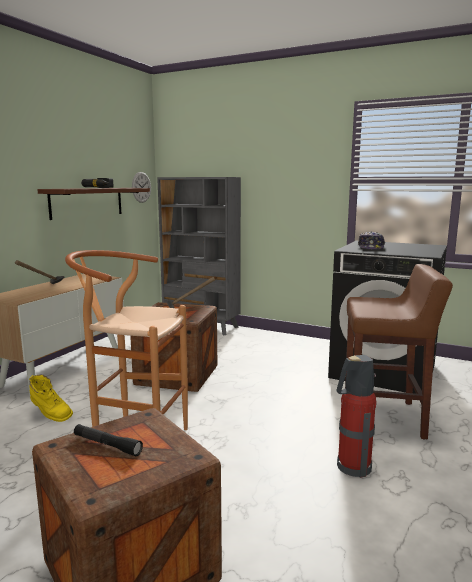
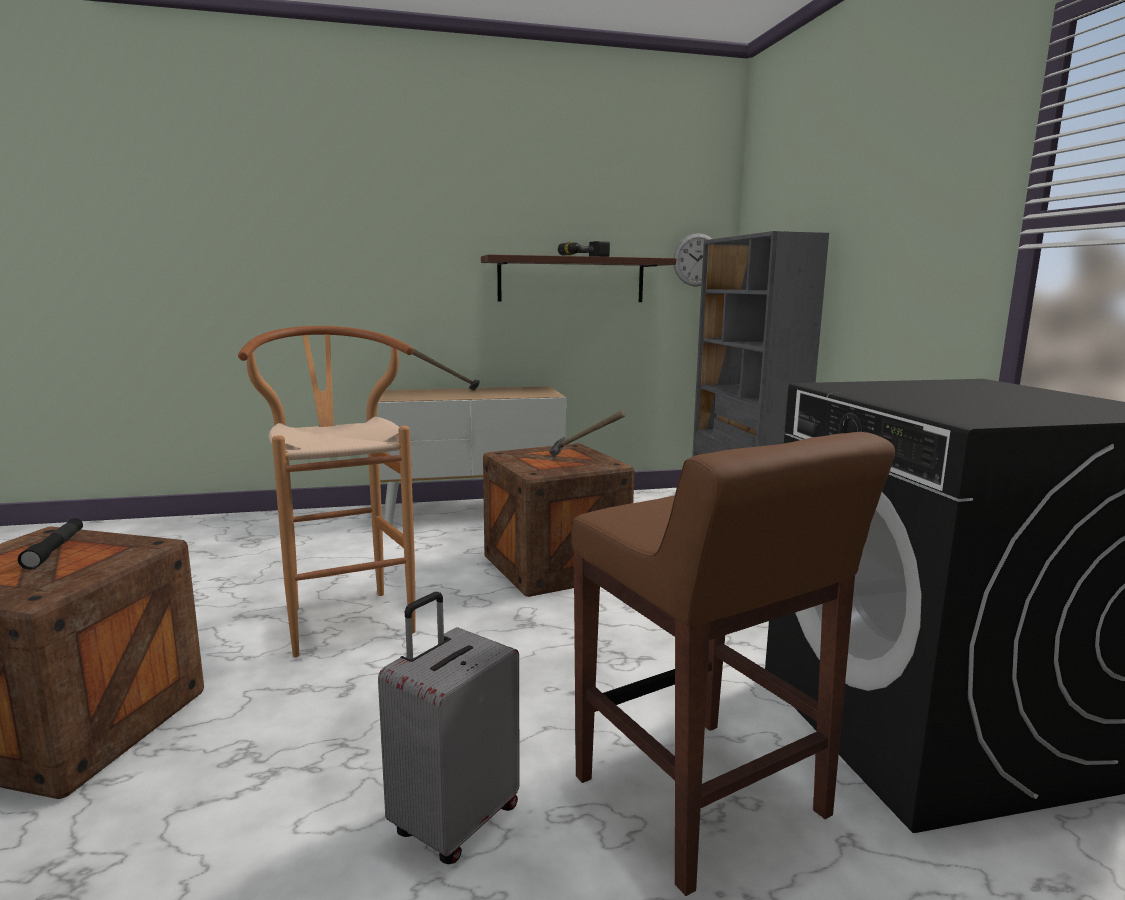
camera: 50 degrees right, 0 degrees up
yellow boot [29,375,73,422] -> none
fire extinguisher [337,355,377,478] -> grey suitcase [378,592,520,864]
cap [358,231,385,250] -> none

